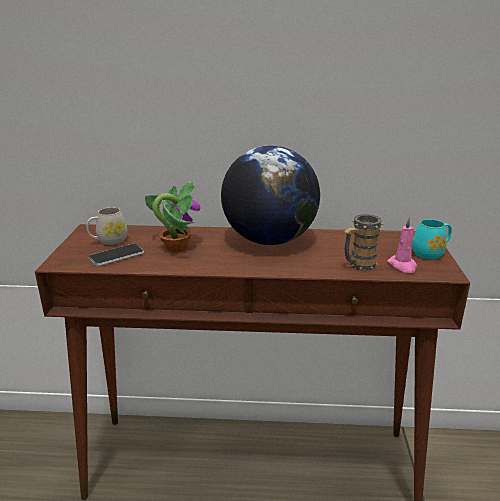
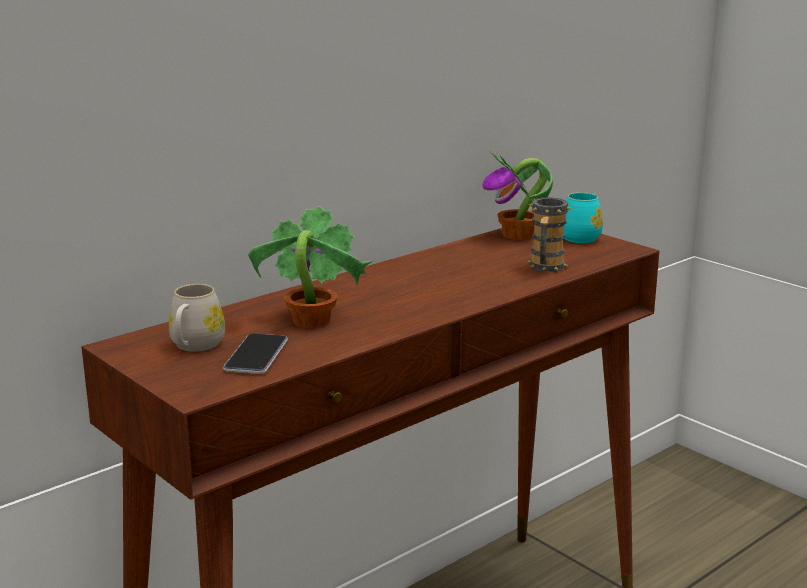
camera: 45 degrees left, 5 degrees down
globe [221,145,320,245] -> none
pink candle [387,217,417,273] -> none
none -> potted plant [483,151,553,240]

